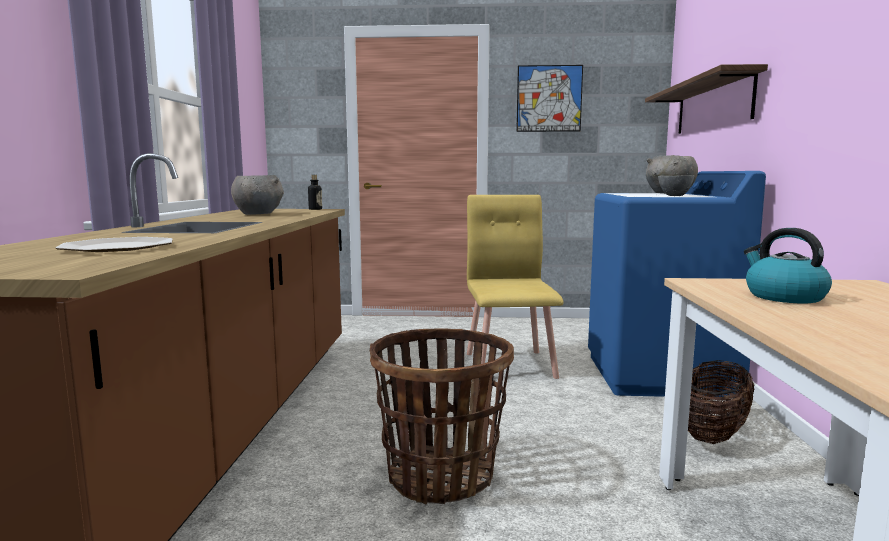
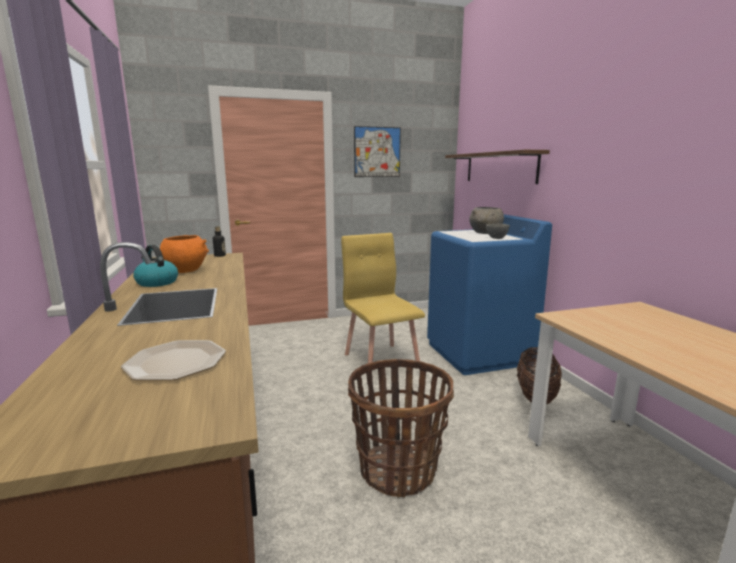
camera: 20 degrees left, 5 degrees up
grey bowl [231,175,284,215] -> orange bowl [160,235,209,273]
kettle [744,228,832,304] -> kettle moved to [133,245,178,287]

